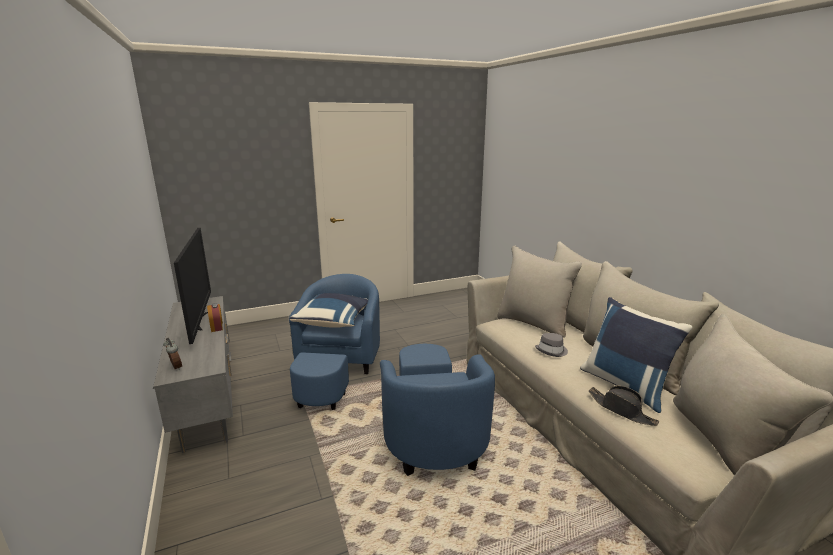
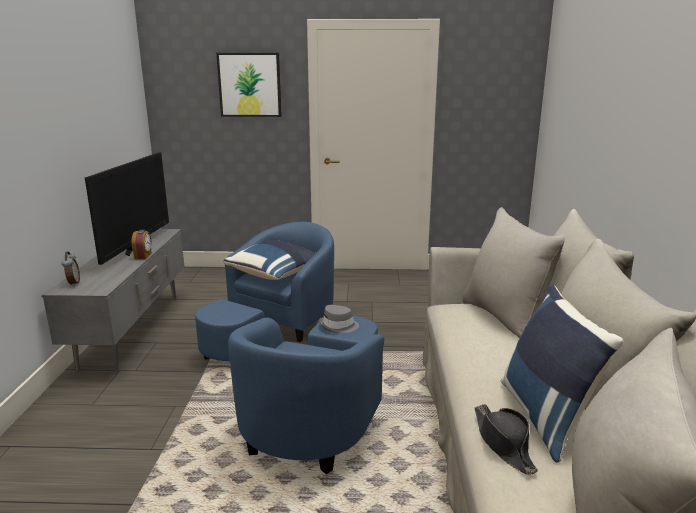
camera: 25 degrees right, 0 degrees up
grey hat [535,333,568,357] -> grey hat moved to [319,305,359,333]
none -> picture [216,53,282,117]

